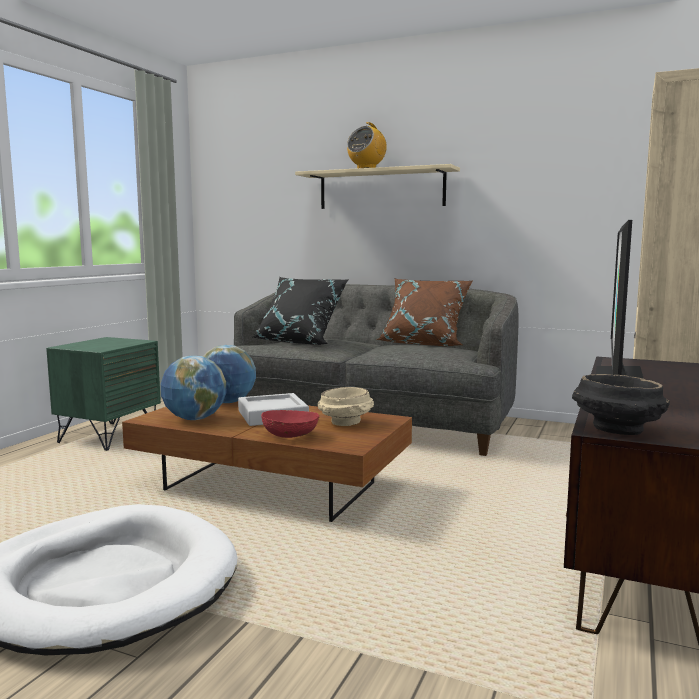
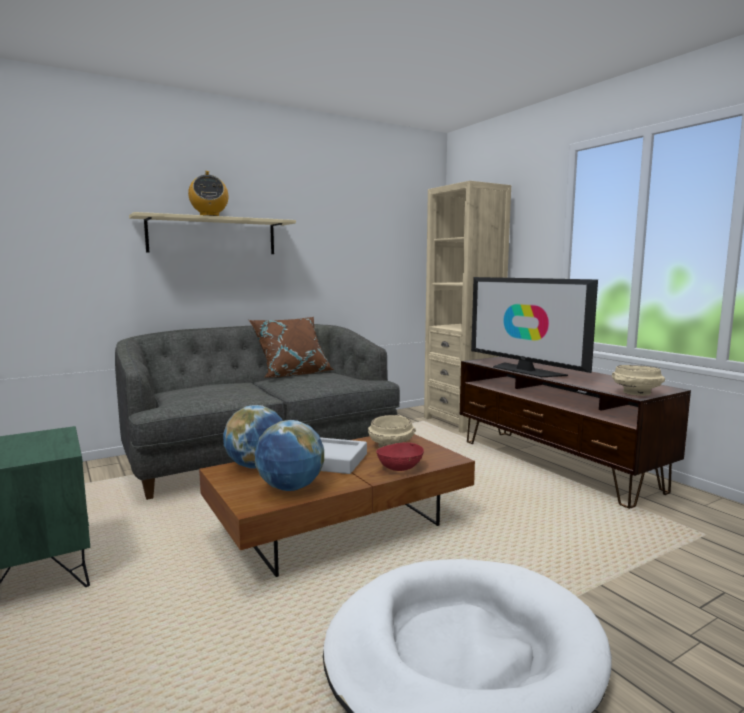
camera: 55 degrees left, 0 degrees up
black pillow [252,277,349,345] -> none
black bowl [572,374,670,435] -> beige bowl [612,365,665,396]

